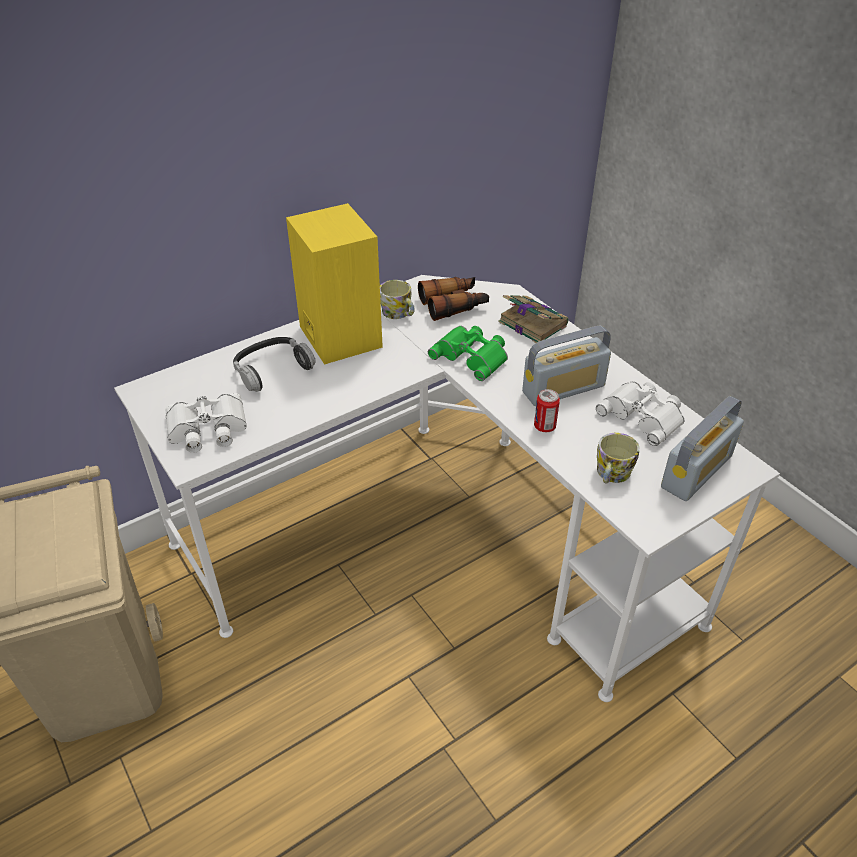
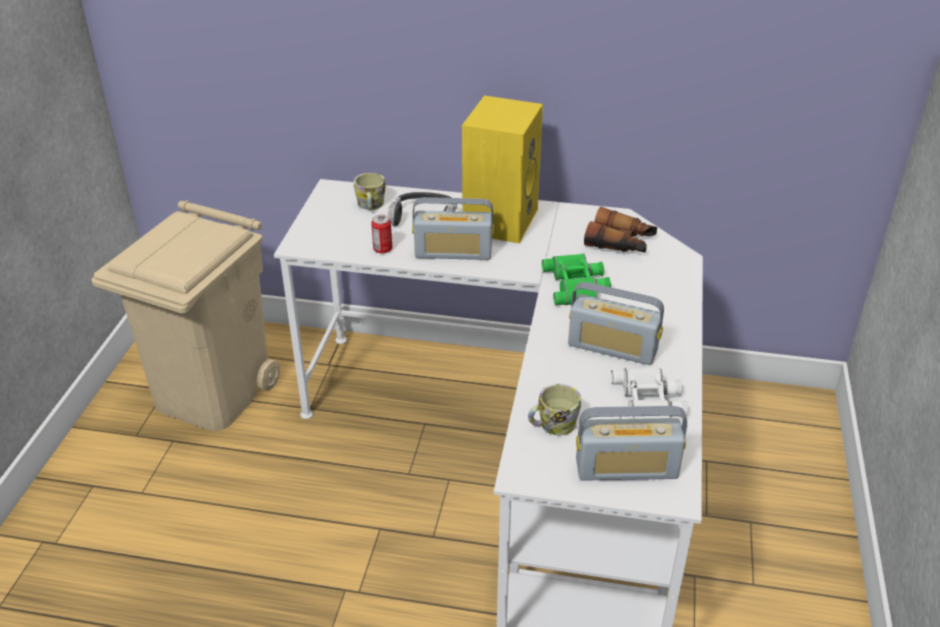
camera: 45 degrees right, 5 degrees down
white binoculars [166,393,247,453] -> none
mug [380,280,415,319] -> mug moved to [354,173,386,210]
book [498,295,568,343] -> none
can [534,389,560,432] -> can moved to [371,215,392,254]
none -> radio [412,197,494,260]

